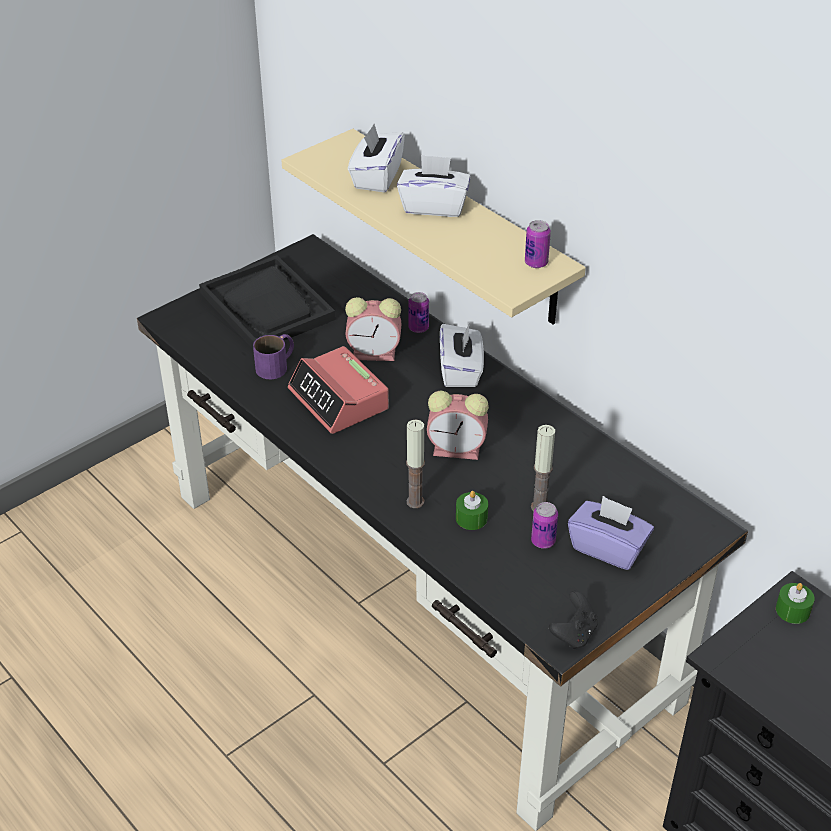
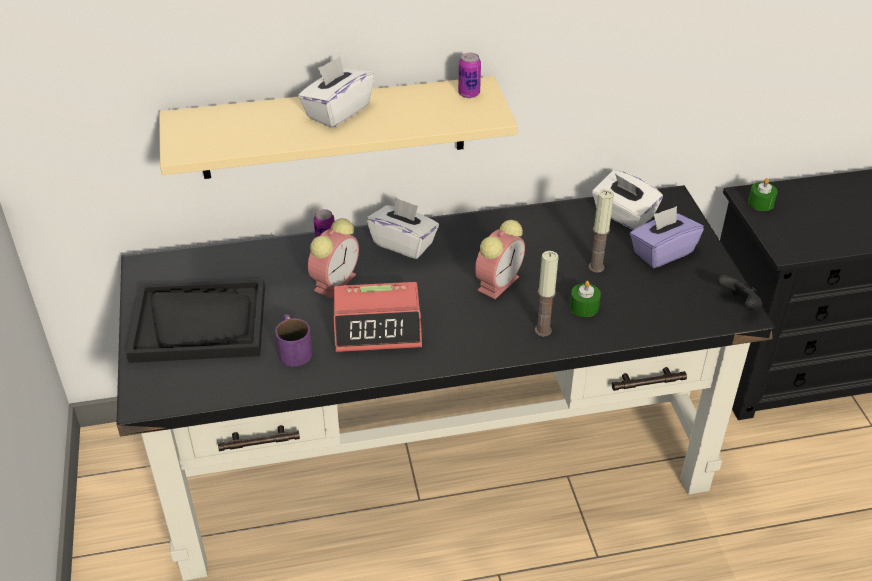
camera: 60 degrees left, 0 degrees up
white tissue box [348,124,405,193] -> white tissue box moved to [592,170,663,230]
can [531,502,558,549] -> none

